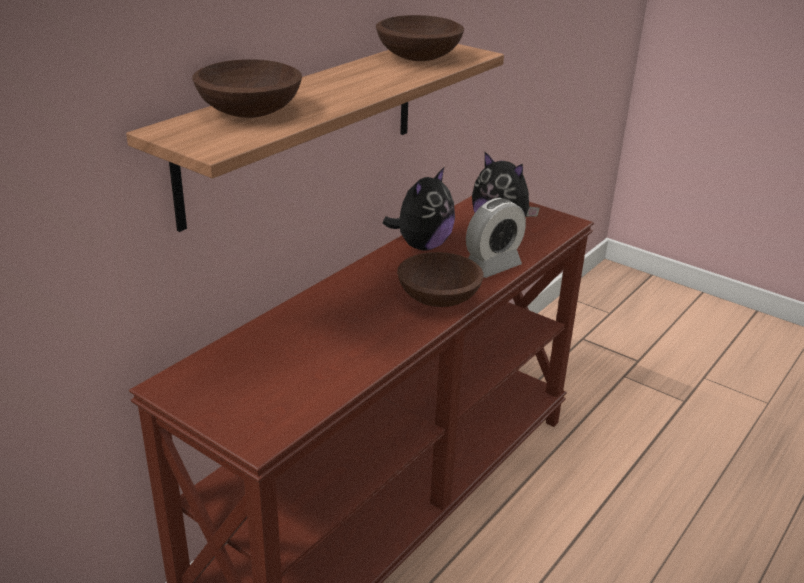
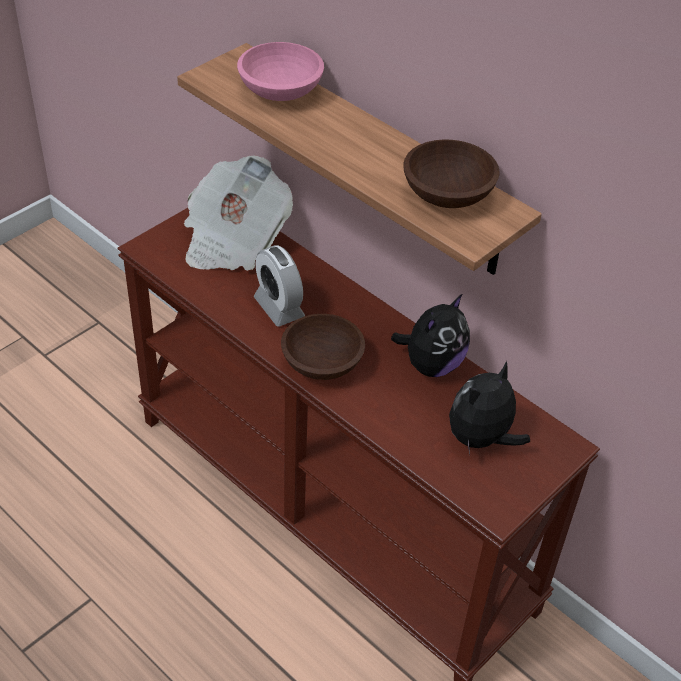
camera: 95 degrees right, 15 degrees up
brown bowl [192,59,302,118] -> pink bowl [237,42,324,101]
plush toy [383,166,455,251] -> plush toy turned 90 degrees counterclockwise [391,294,470,377]
alarm clock [466,198,526,278] -> alarm clock moved to [253,245,305,327]
none -> newspaper [184,155,293,271]

